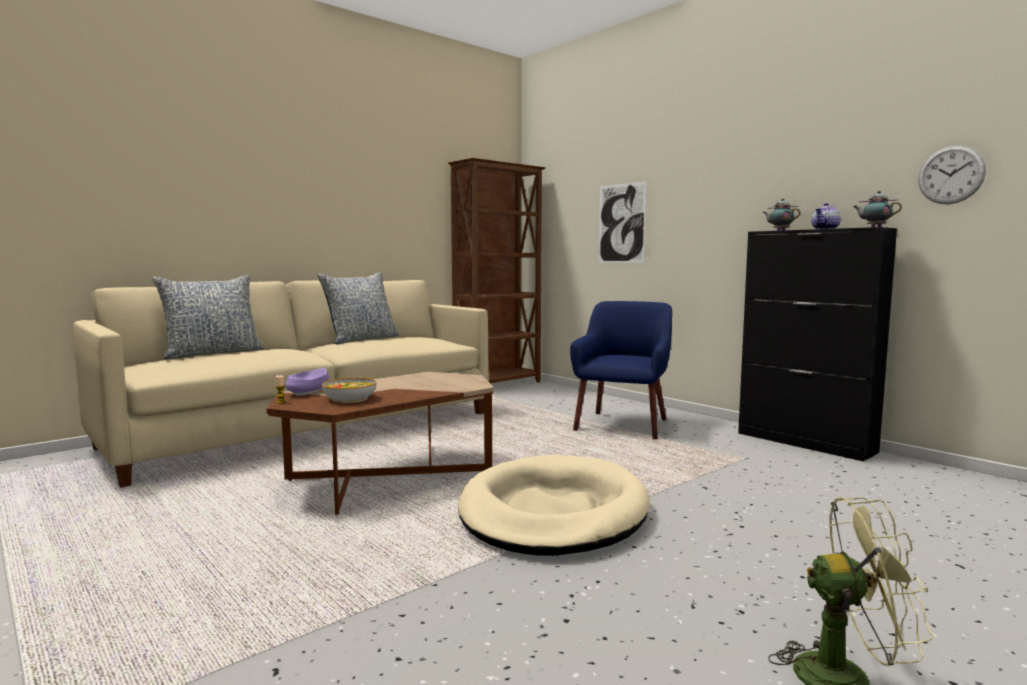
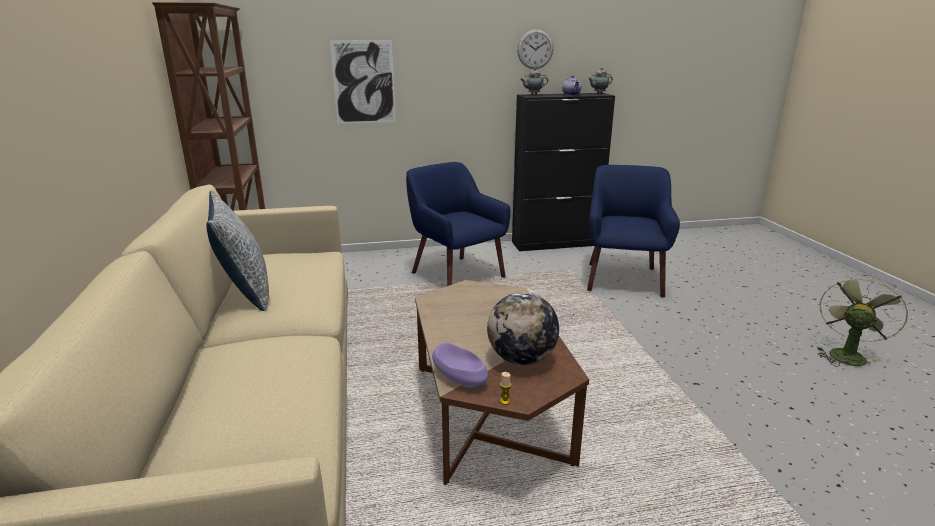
camera: 60 degrees left, 15 degrees up
pillow [152,275,264,359] -> none
bowl [322,377,377,403] -> globe [487,292,559,365]
beige dog bed [458,455,650,555] -> none
wall clock [918,146,986,204] -> wall clock moved to [517,29,553,69]
none -> blue armchair [587,165,680,298]

